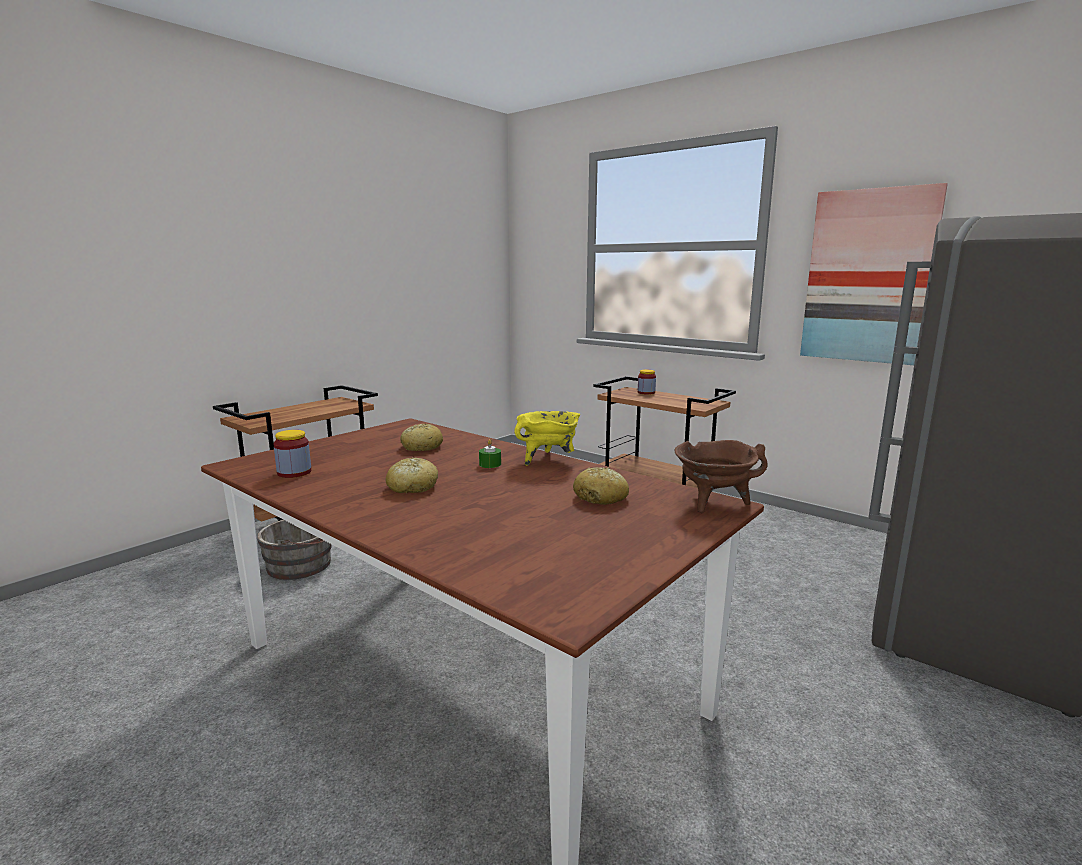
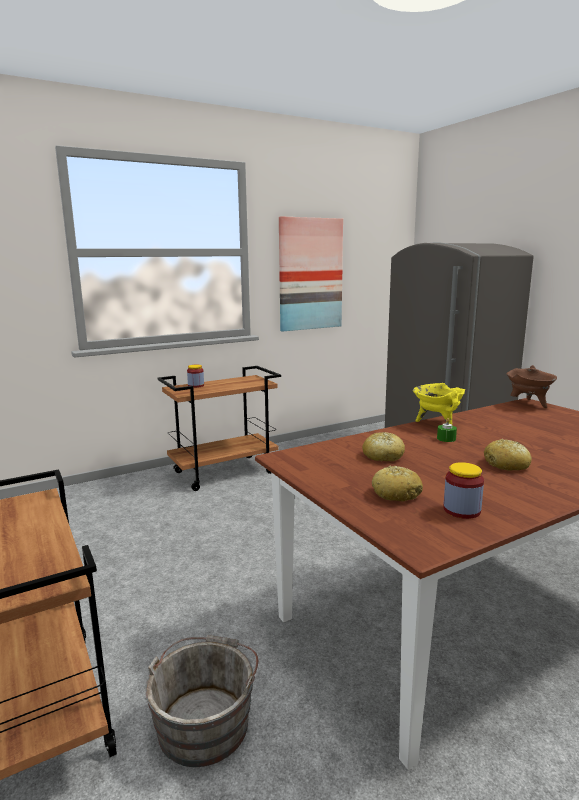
camera: 70 degrees left, 0 degrees up
bread [573,467,629,505] -> bread moved to [372,466,423,502]

